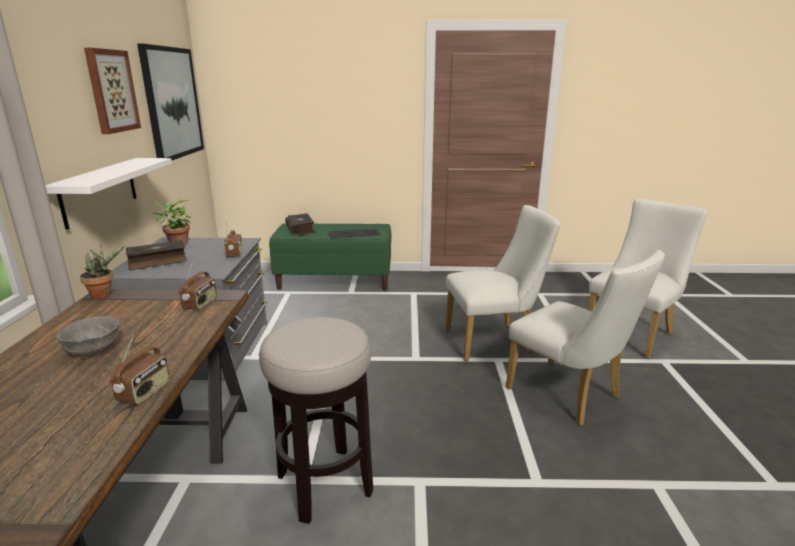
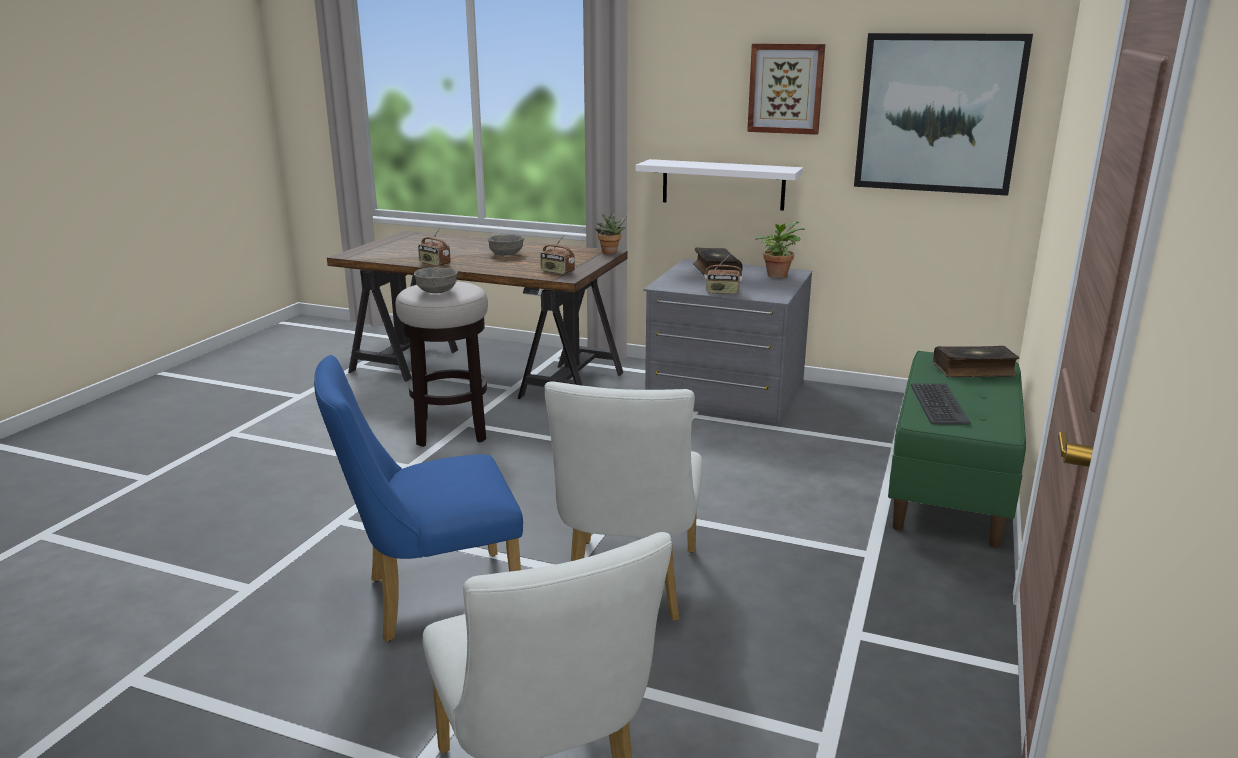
camera: 110 degrees right, 0 degrees up
white chair [506,250,665,426] -> blue chair [314,355,523,642]
none -> grey bowl [414,267,458,293]

